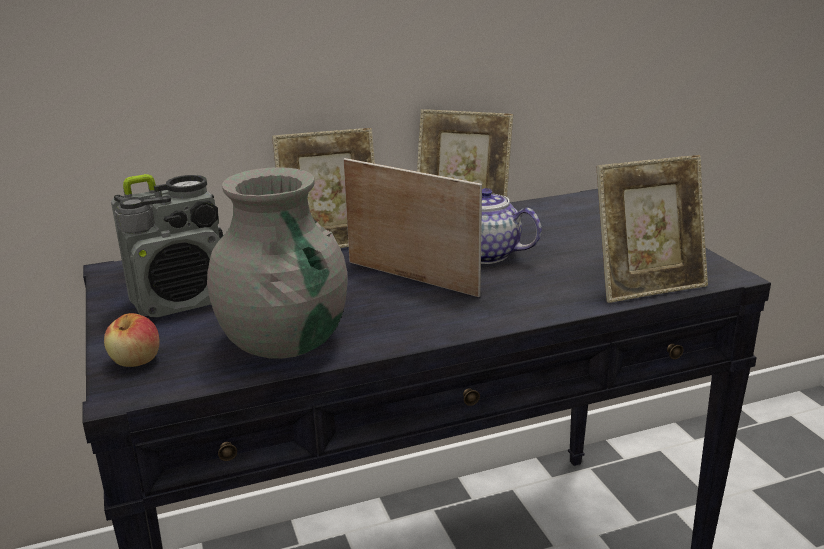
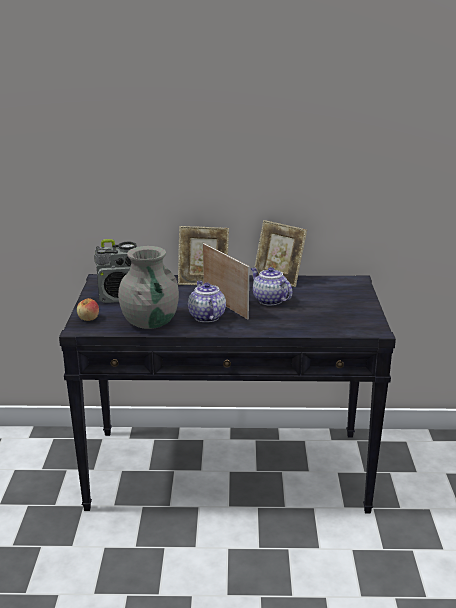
camera: 20 degrees right, 0 degrees up
picture frame [596,155,708,303] -> none
none -> teapot [188,281,226,322]

